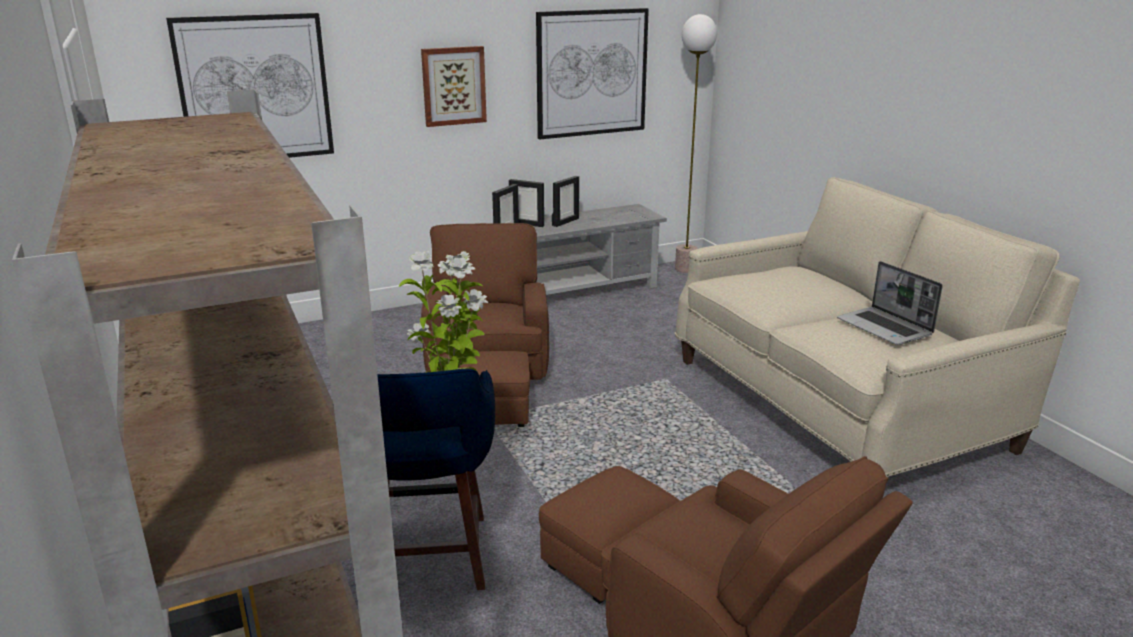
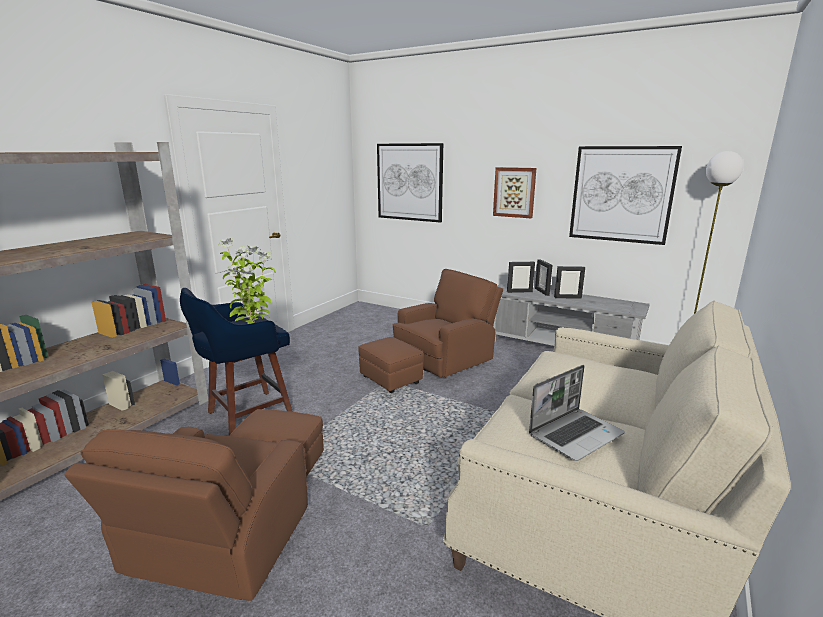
camera: 55 degrees right, 5 degrees down
laptop [837,261,943,345] -> laptop turned 150 degrees counterclockwise [529,365,625,461]

